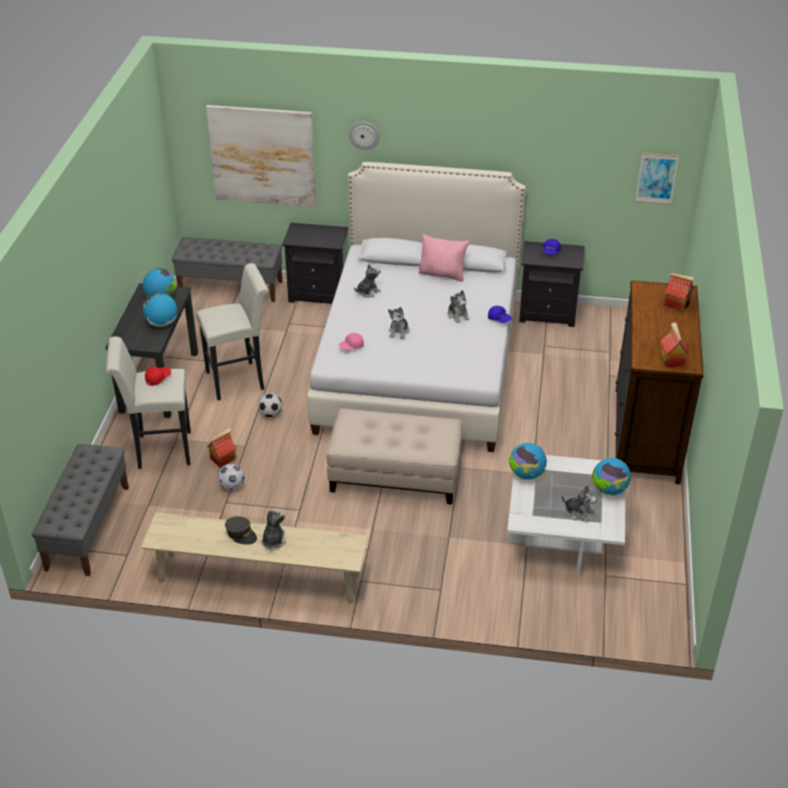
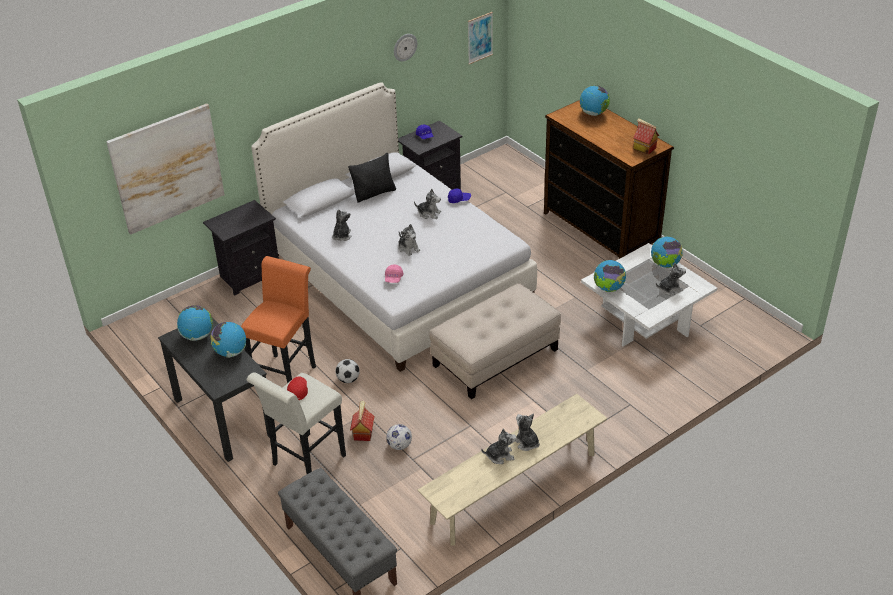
camera: 45 degrees left, 0 degrees up
grey bench [172,237,282,302] -> none
white stool [196,263,269,400] -> orange stool [241,256,316,383]
grey cap [225,516,257,545] -> plush toy [481,428,517,464]
wall clock [349,122,380,150] -> wall clock moved to [394,34,417,61]
pink pillow [419,234,469,282] -> black pillow [348,153,396,203]
toy house [665,273,695,311] -> globe [580,85,610,116]

